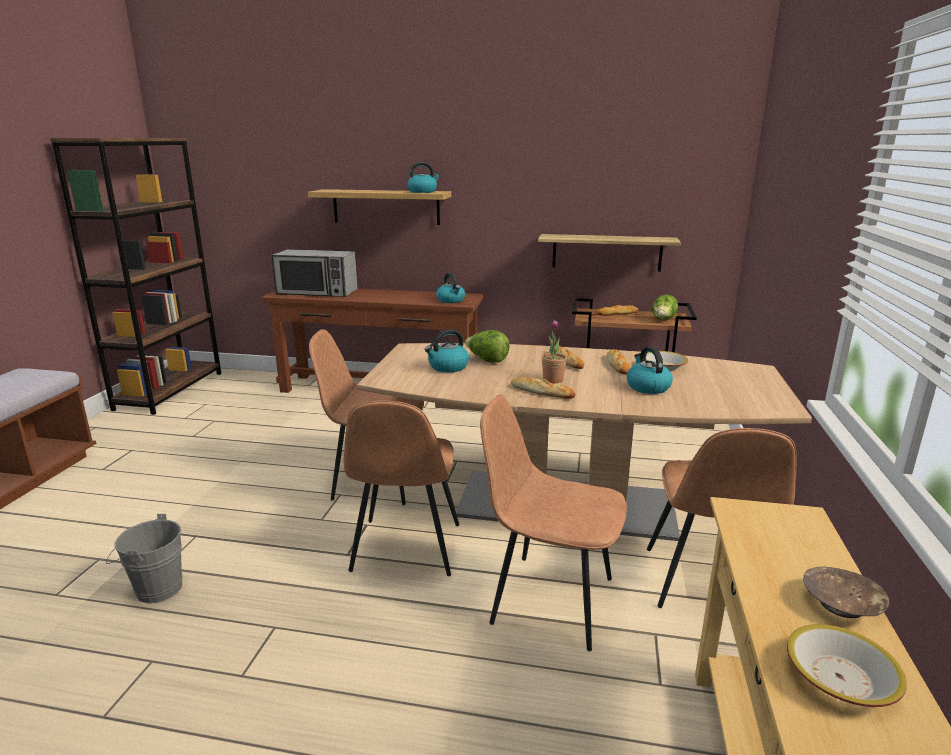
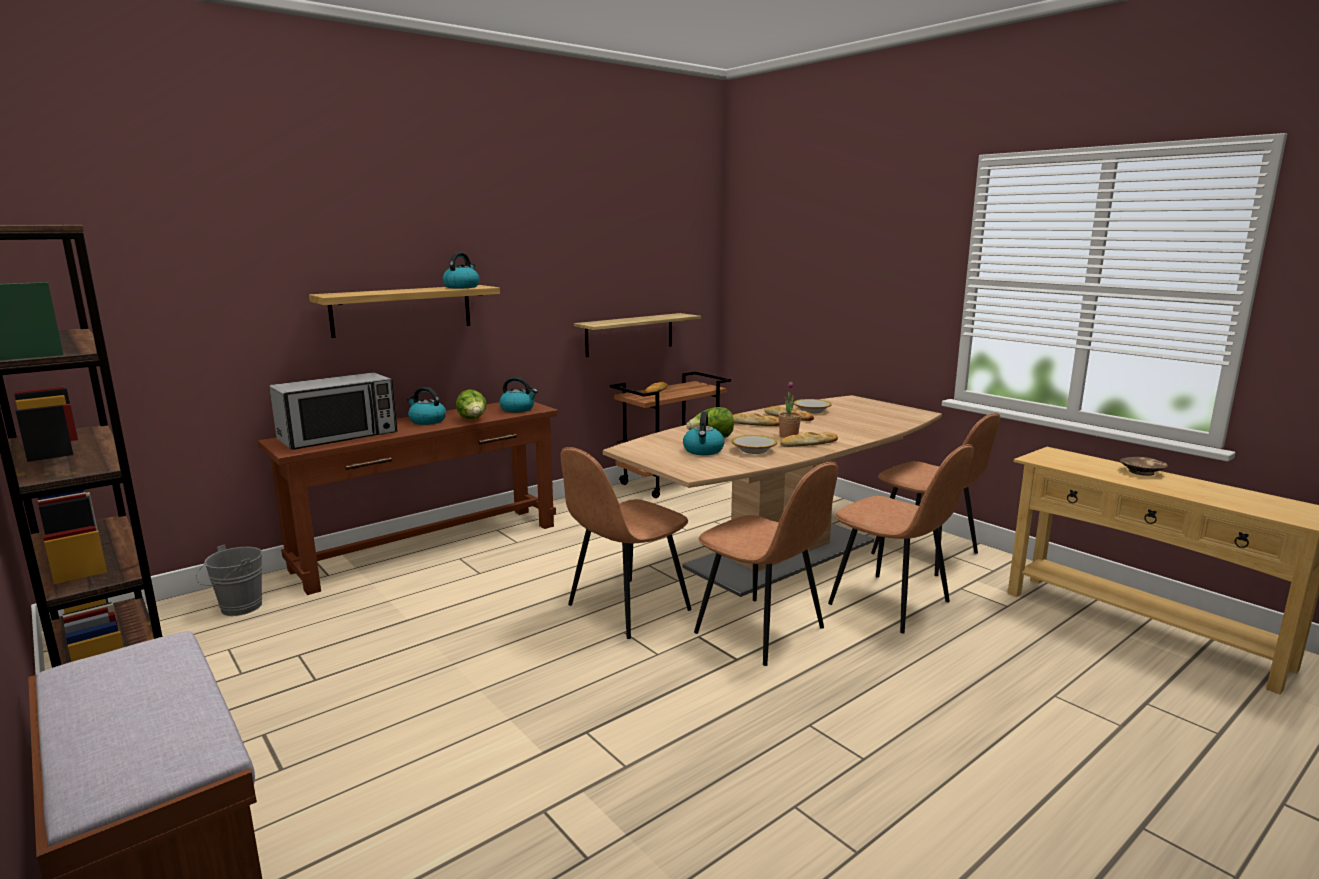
camera: 50 degrees left, 5 degrees down
grey bucket [106,514,183,604] -> grey bucket moved to [196,545,263,616]
brown chair [480,394,627,651] -> brown chair turned 105 degrees counterclockwise [828,444,974,633]
kettle [627,346,673,394] -> kettle moved to [407,387,446,425]
lettuce [652,294,678,320] -> lettuce moved to [456,389,487,419]
bowl [787,624,907,707] -> bowl moved to [731,435,777,454]

